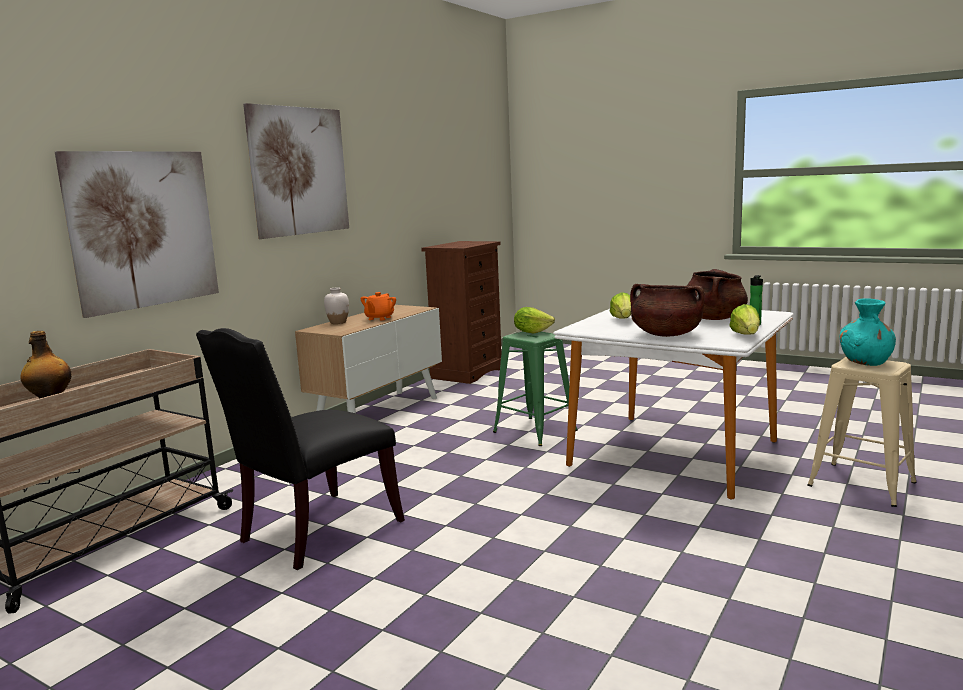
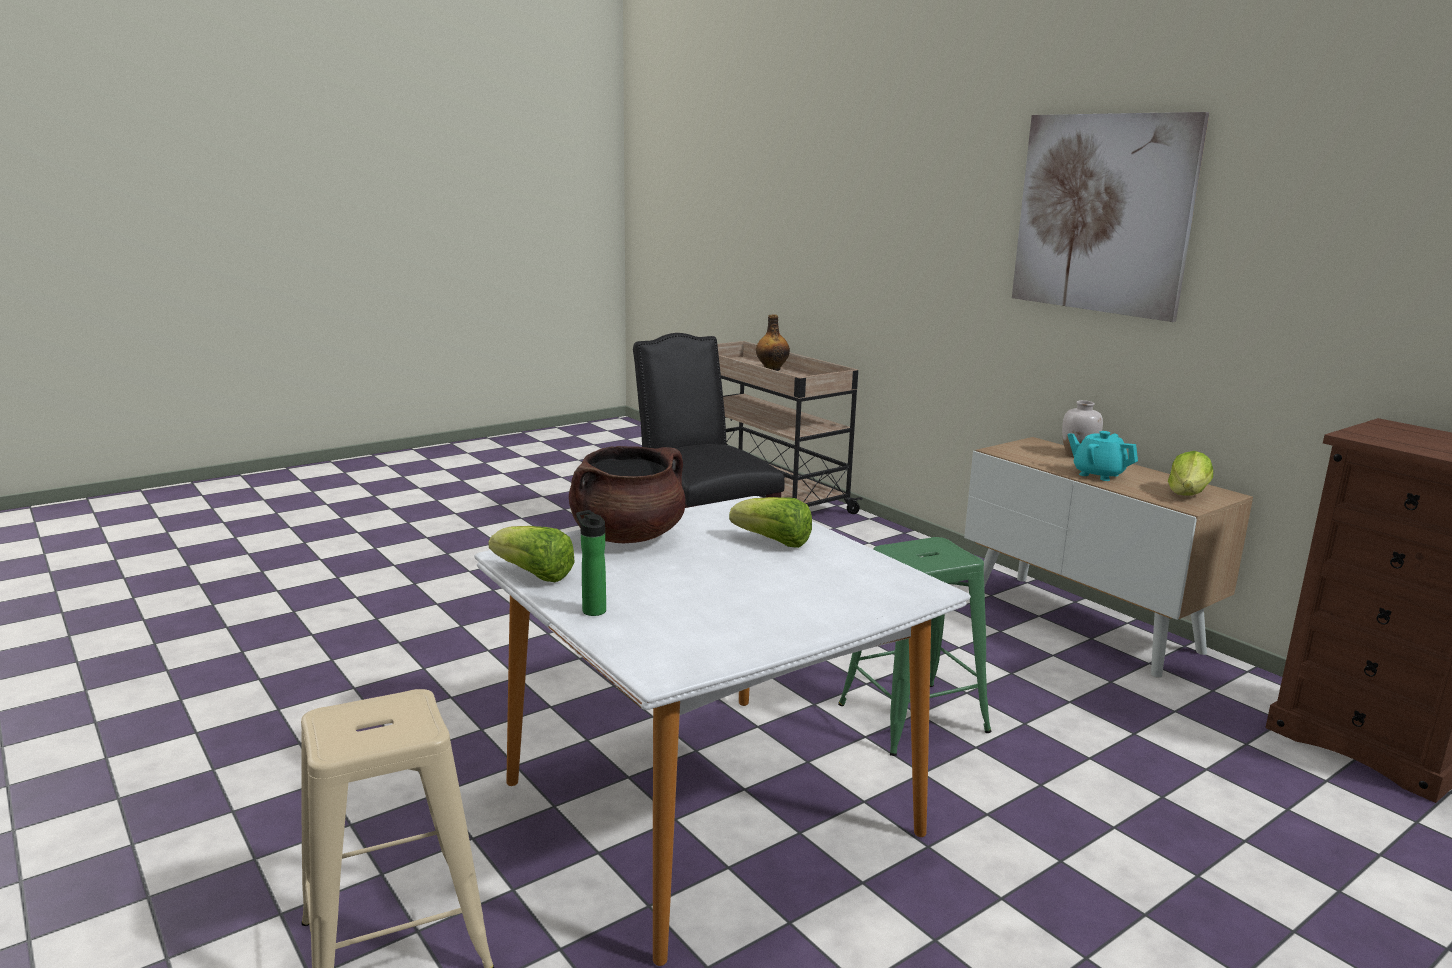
camera: 110 degrees right, 5 degrees up
picture [55,151,219,318] -> none
orange teapot [361,292,396,321] -> turquoise teapot [1067,431,1138,481]
lettuce [514,307,555,334] -> lettuce moved to [1168,451,1213,495]
brown cooking pot [687,269,748,320] -> none
turquoise vase [840,298,896,366] -> none

